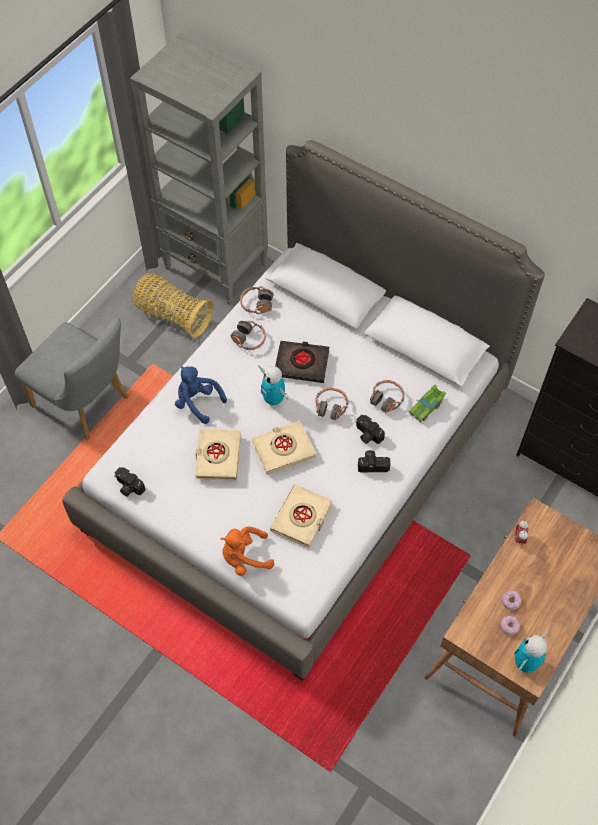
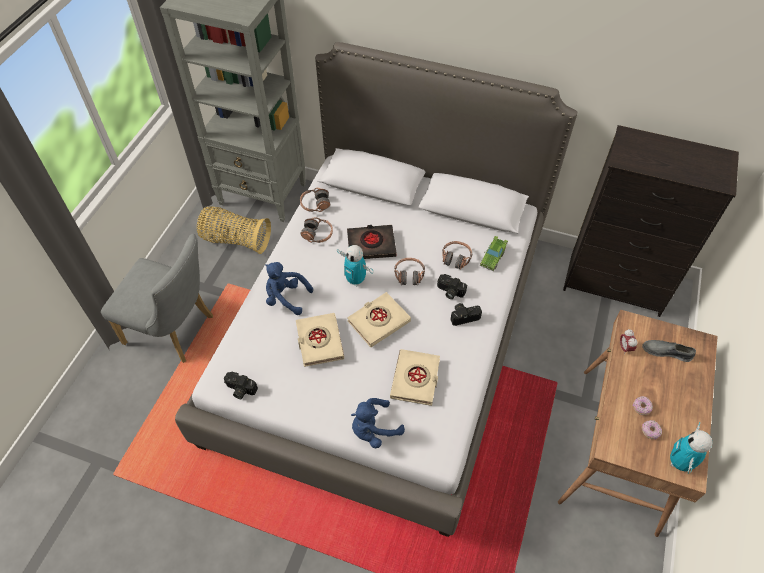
camera: 15 degrees left, 5 degrees down
orange plush toy [221,526,274,576] -> blue plush toy [351,398,405,448]
none -> grey shoe [642,340,696,362]

